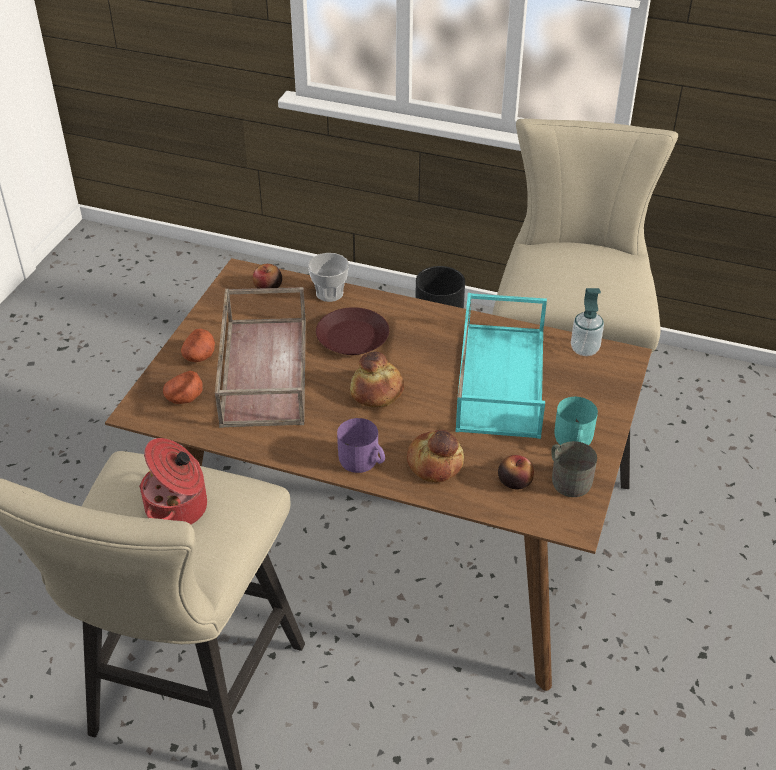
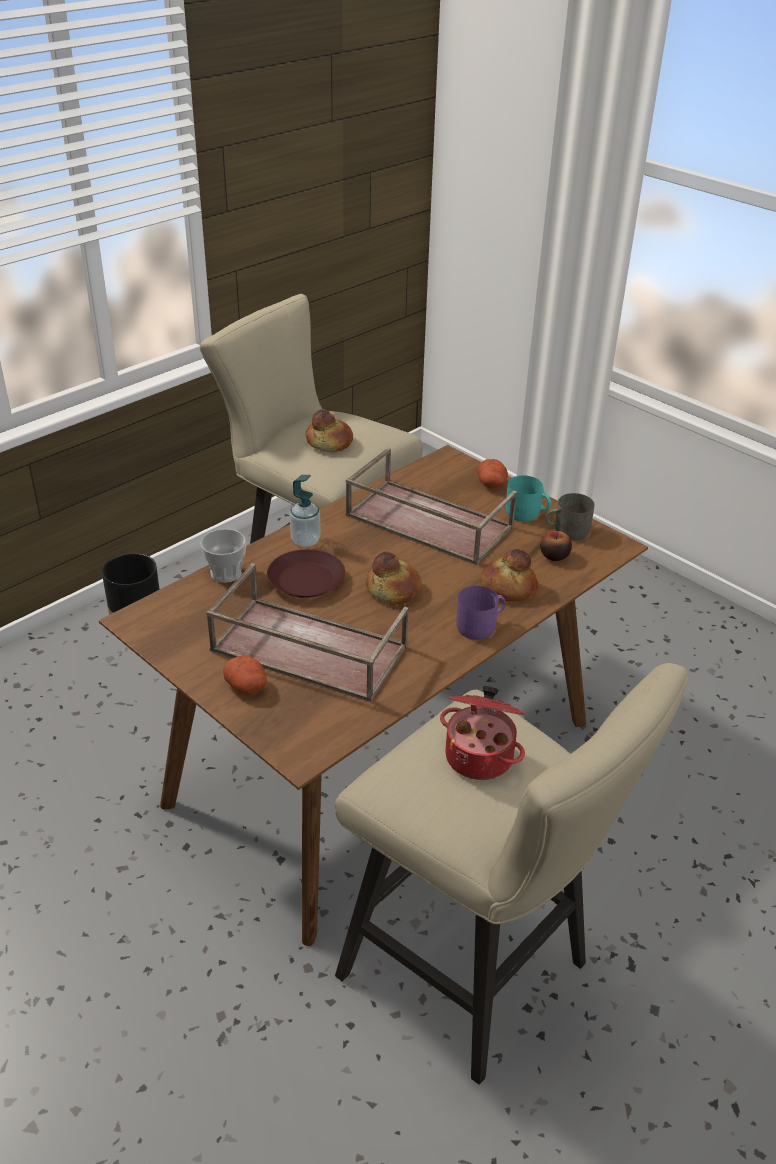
camera: 65 degrees left, 5 degrees down
potato [163,371,203,404] -> potato moved to [478,459,508,488]
apple [253,264,282,288] -> none
turquoise tray [456,293,547,439] -> brown tray [346,448,517,565]
soap dispenser [571,288,604,356] -> soap dispenser moved to [290,475,321,547]
none -> bread [306,410,353,453]

